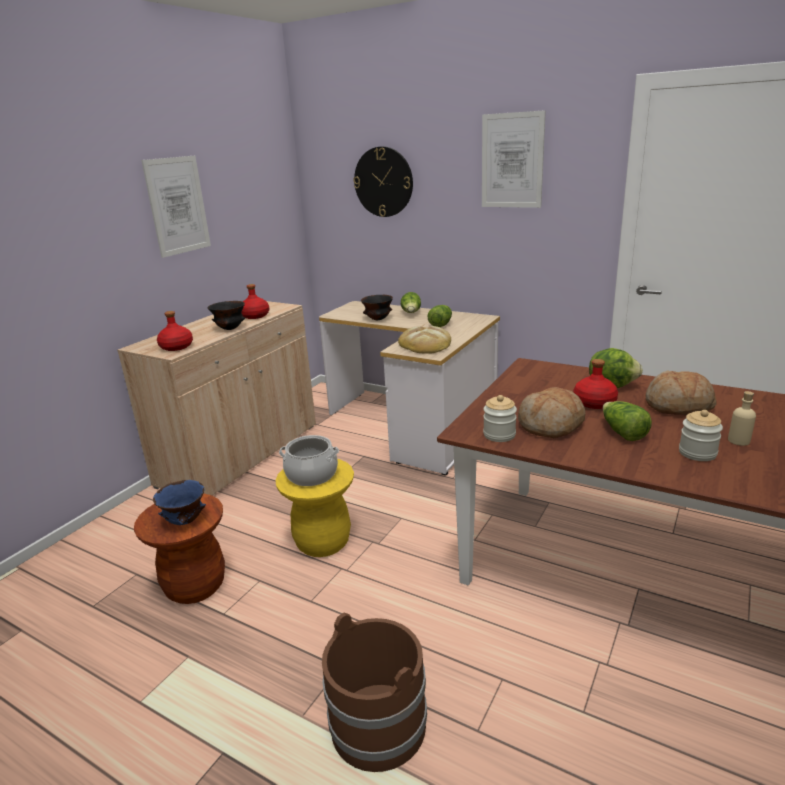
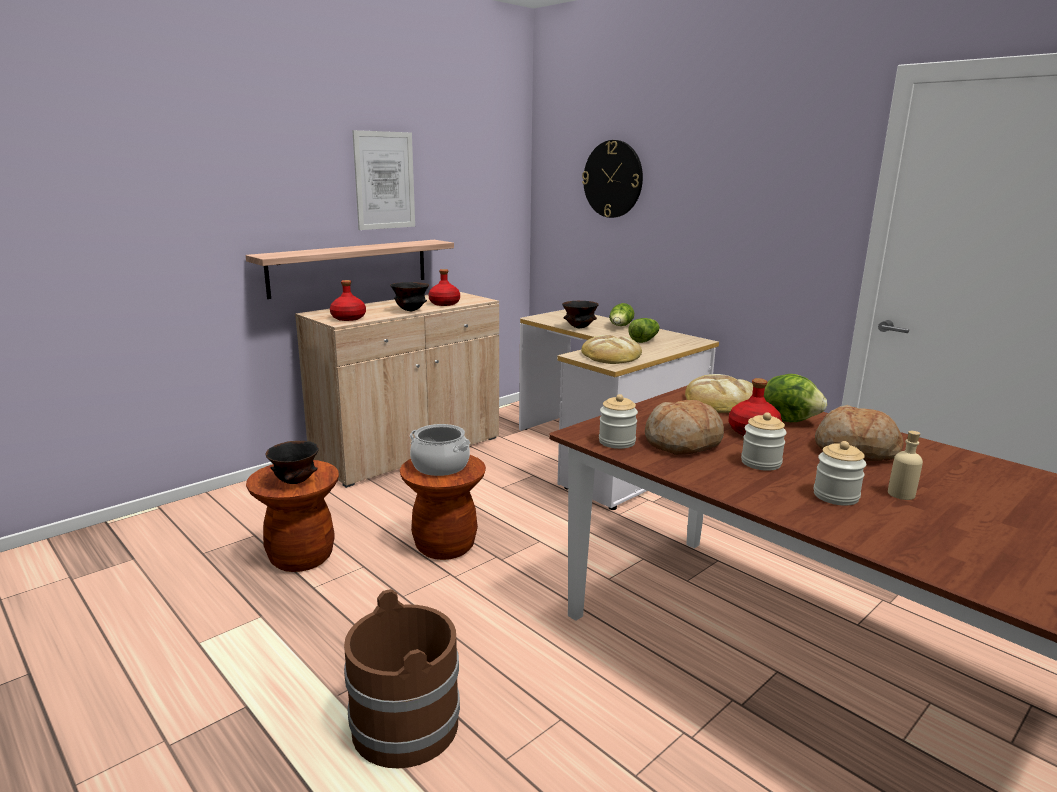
camera: 15 degrees right, 5 degrees down
blue bowl [153,480,206,525] -> black bowl [266,441,319,484]
yellow stool [275,459,354,557] -> brown stool [400,455,486,560]
picture [482,110,546,208] -> none
lettuce [603,401,652,441] -> jar [741,412,787,471]
none -> shelf [246,240,454,299]
none -> bread [685,374,753,413]

